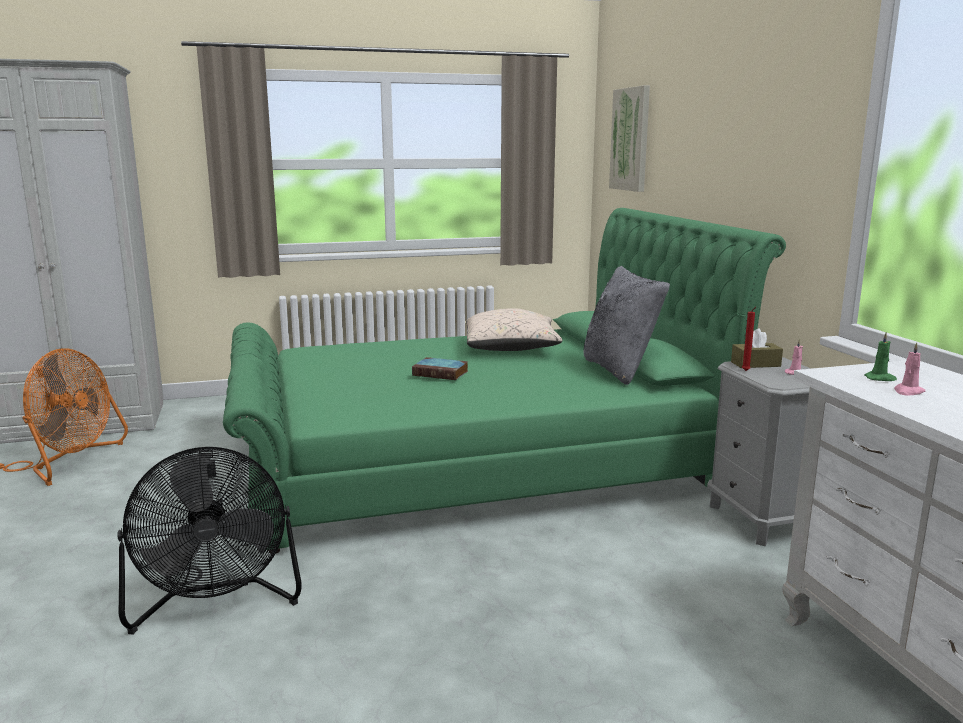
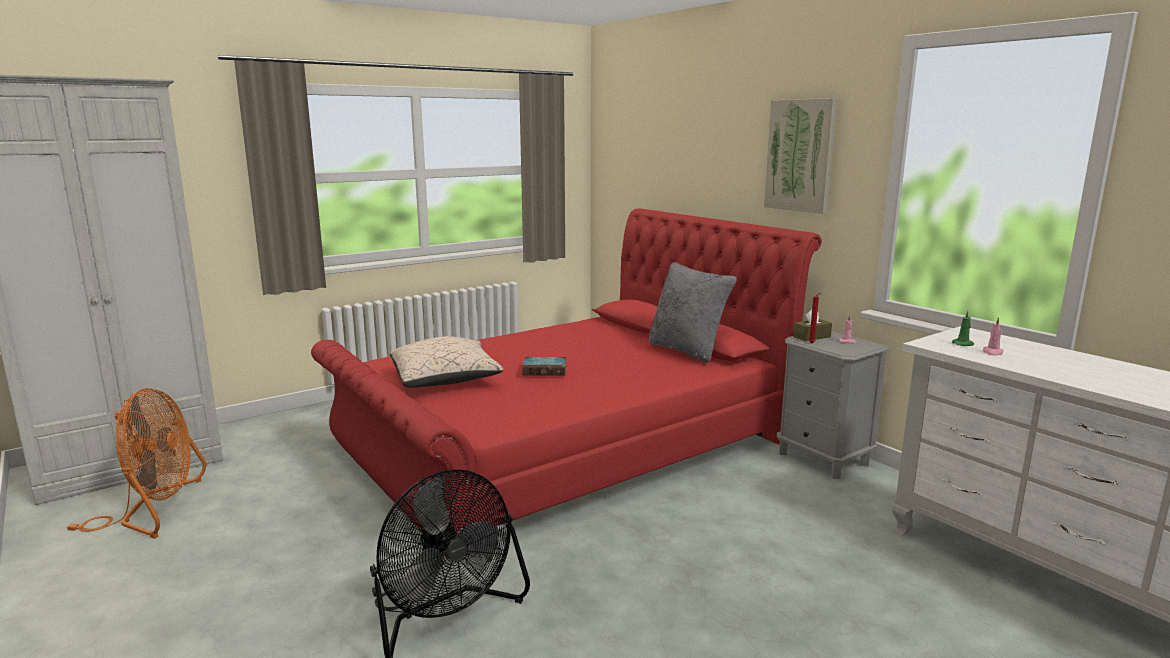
camera: 20 degrees left, 0 degrees up
green bed [223,208,786,554] -> red bed [311,208,822,562]
beige pillow [466,308,562,351] -> beige pillow moved to [390,336,504,388]
picture [609,85,650,192] -> picture moved to [764,98,837,214]

